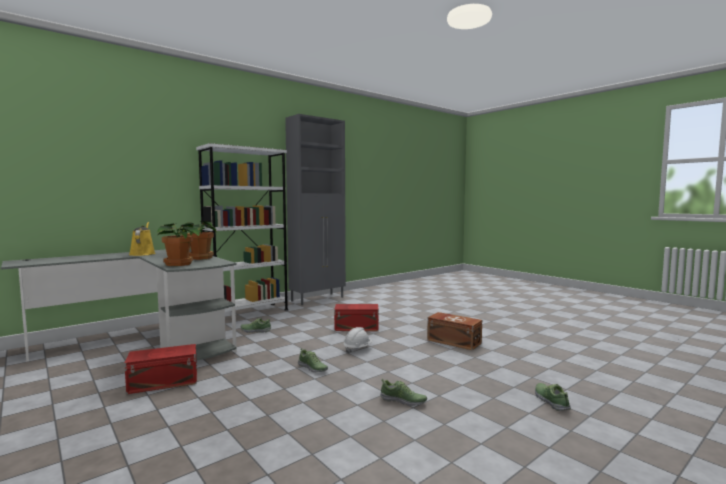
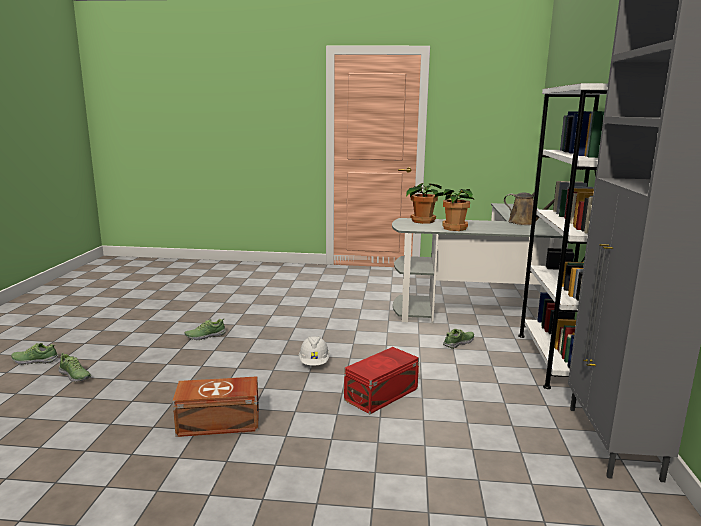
camera: 135 degrees right, 10 degrees up
red storage box [124,344,197,394] -> none
yellow watering can [129,222,156,256] -> brown watering can [504,192,554,225]
shoe [298,348,328,372] -> shoe moved to [11,343,58,365]

